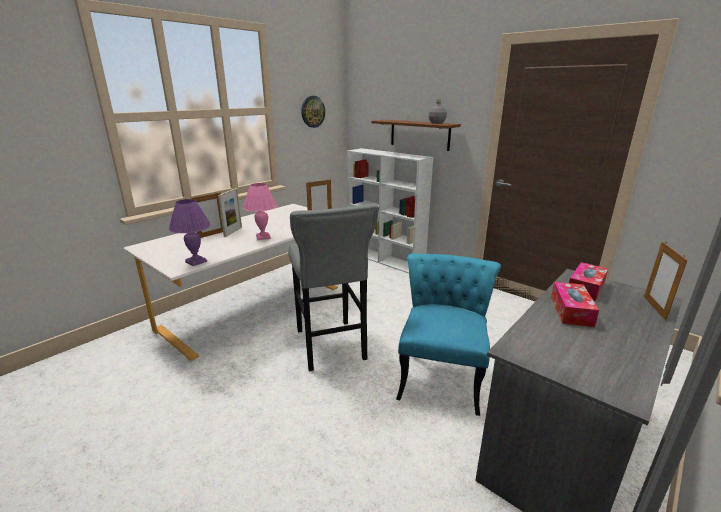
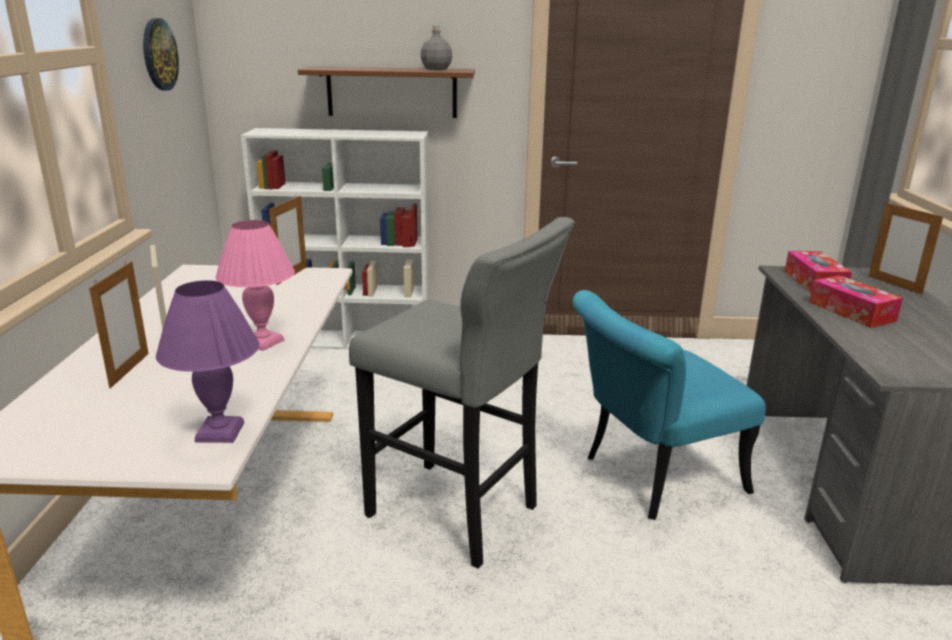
camera: 40 degrees left, 0 degrees up
turquoise chair [396,253,501,416] -> turquoise chair turned 90 degrees counterclockwise [573,290,766,520]

